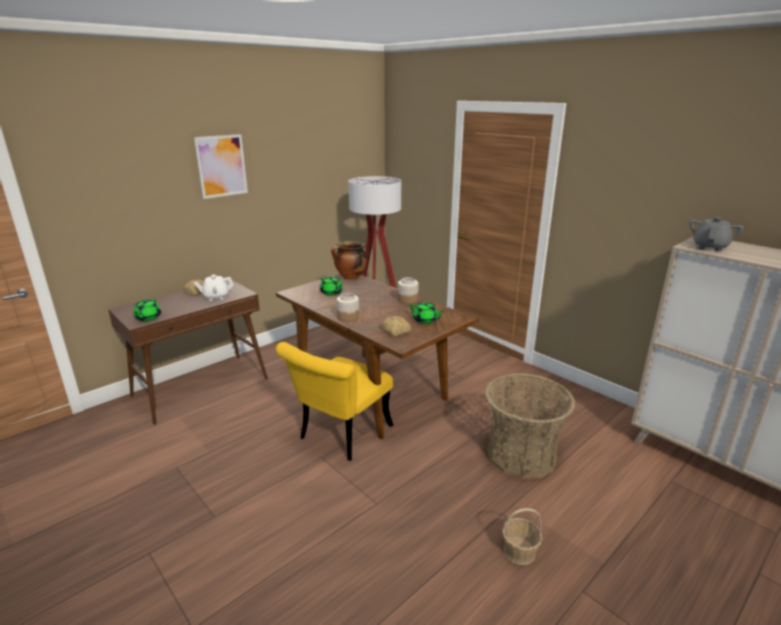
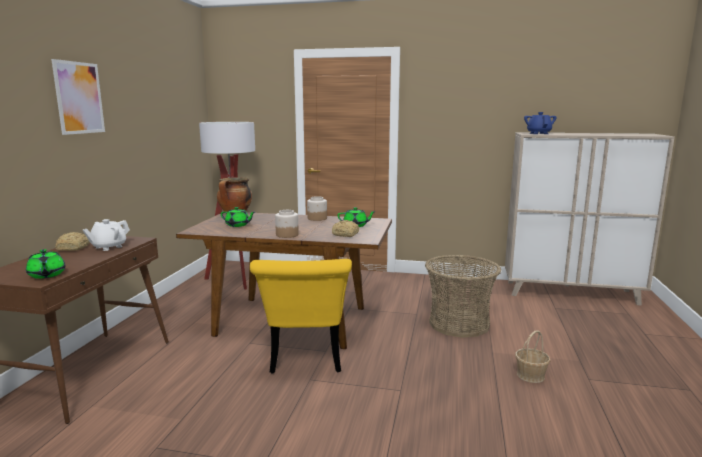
camera: 35 degrees left, 10 degrees down
grey teapot [689,217,744,252] -> blue teapot [524,112,556,134]

